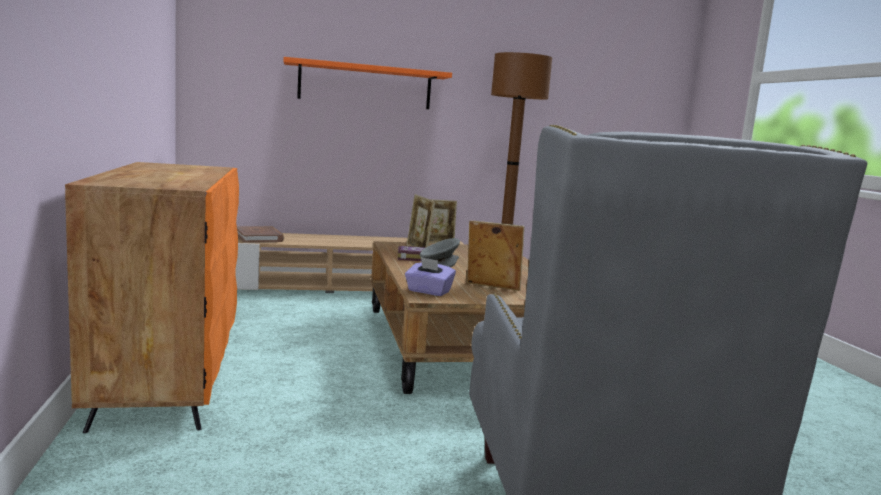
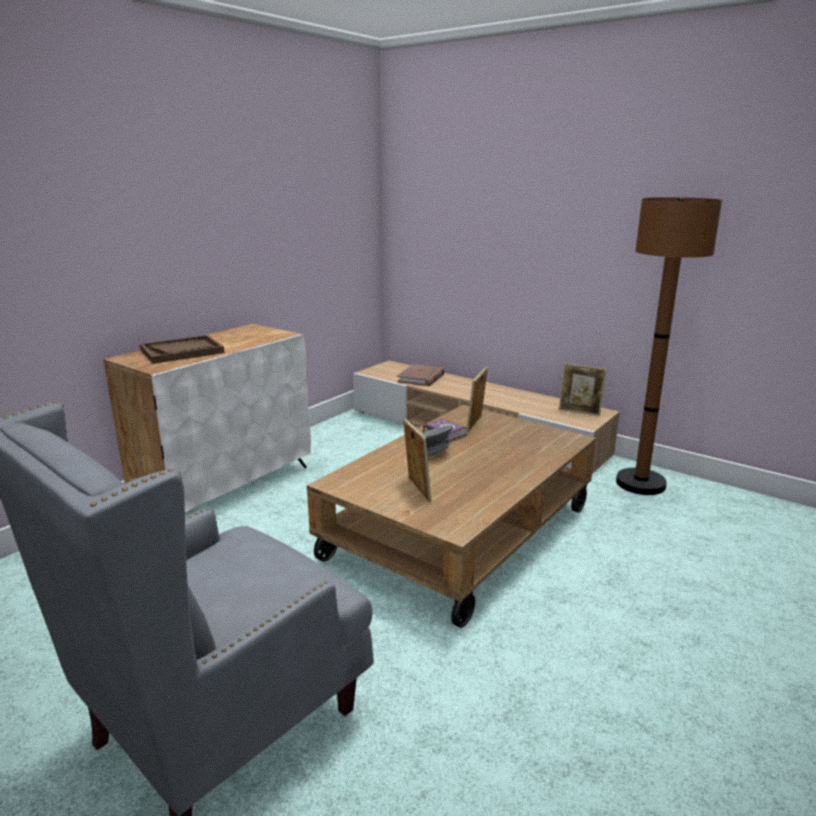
camera: 50 degrees right, 10 degrees up
orange cabinet [65,162,239,433] -> white cabinet [103,324,311,512]
orange shelf [284,57,452,109] -> none
purple tissue box [405,257,456,296] -> none
none -> brown tray [140,335,225,364]

